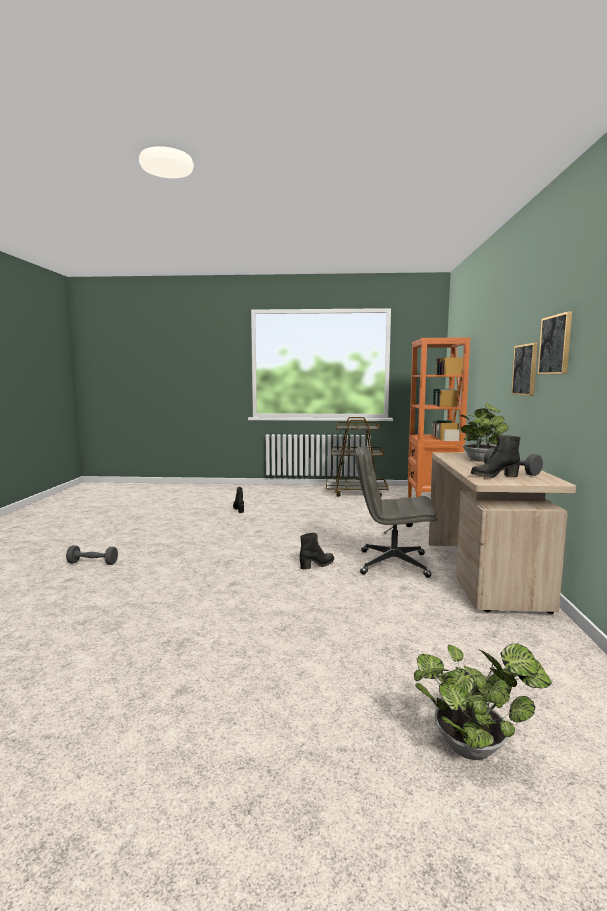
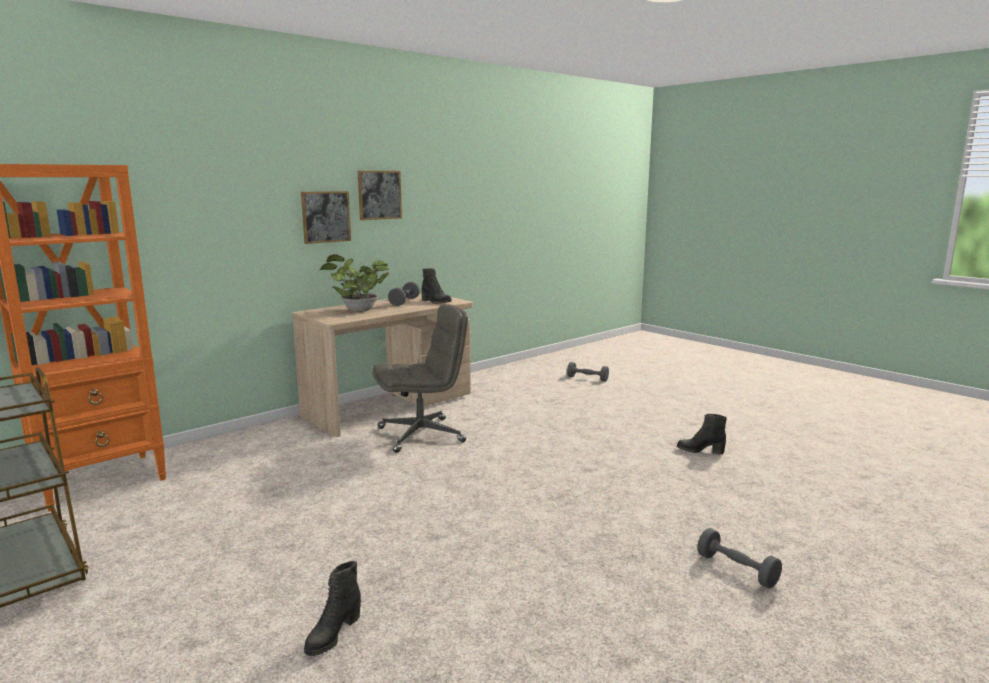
camera: 135 degrees left, 5 degrees up
black boot [300,533,334,570] -> black boot moved to [677,414,727,454]
grey office chair [356,446,437,578] -> grey office chair turned 75 degrees counterclockwise [372,305,468,453]
potted plant [414,644,552,760] -> grey dumbbell [567,362,609,382]

